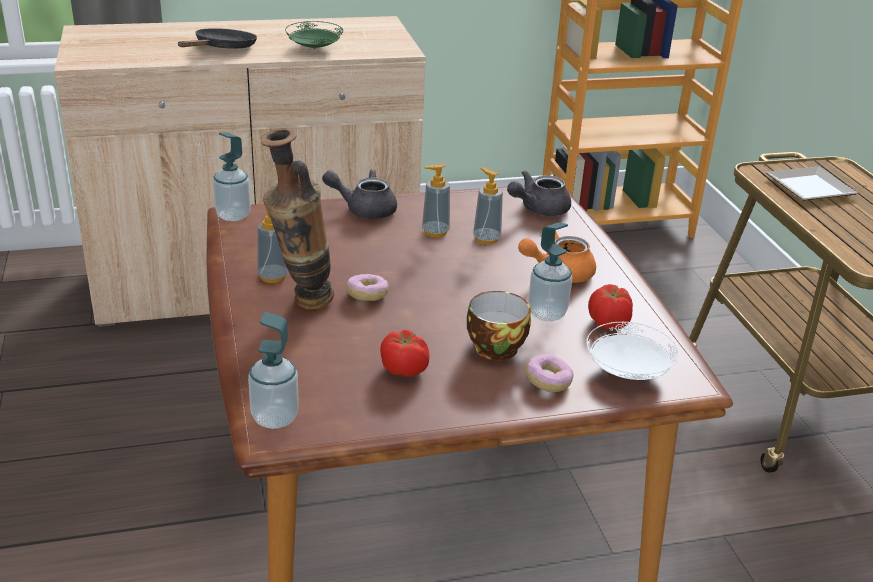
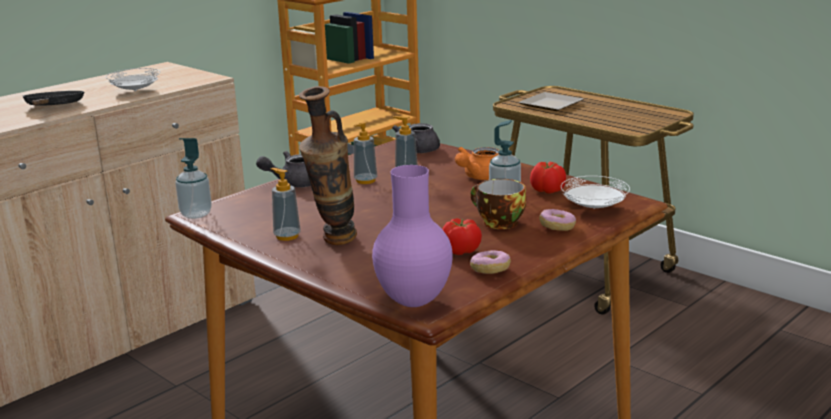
camera: 30 degrees left, 10 degrees down
soap dispenser [248,312,299,429] -> purple vase [372,165,453,307]
green plate [285,21,343,49] -> white plate [106,68,160,92]
donut [346,274,389,301] -> donut moved to [470,250,511,274]

